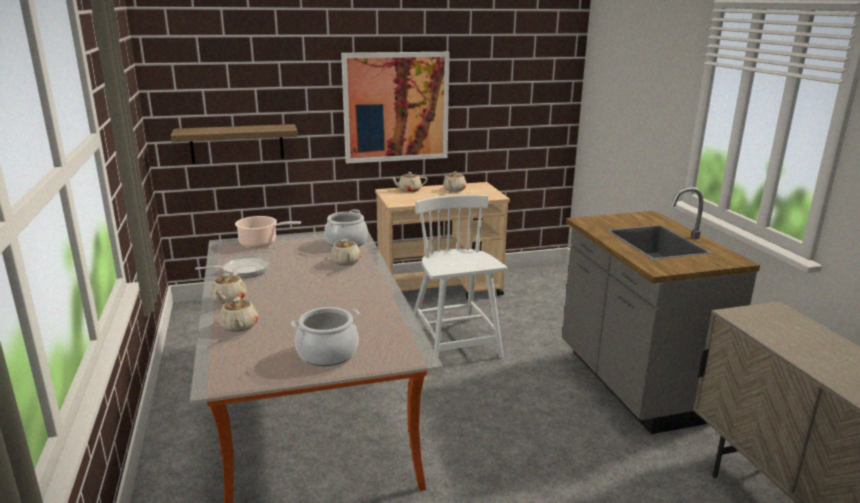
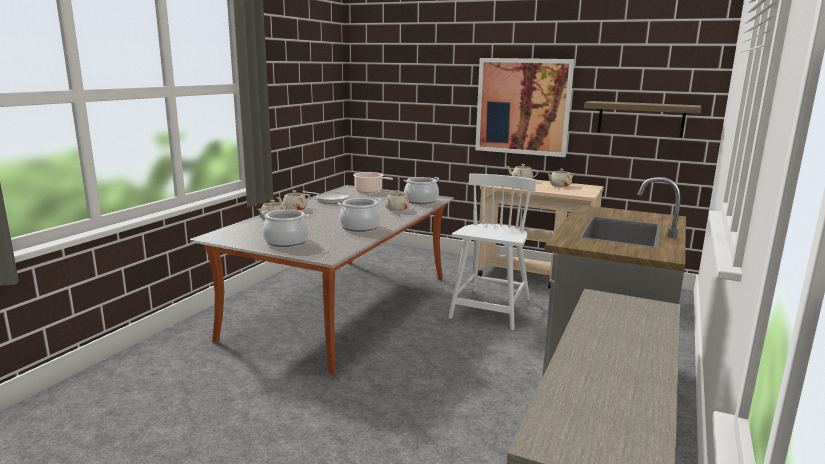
camera: 40 degrees right, 5 degrees down
shelf [170,124,298,164] -> shelf moved to [584,101,701,138]
none -> cooking pot [338,198,382,232]

